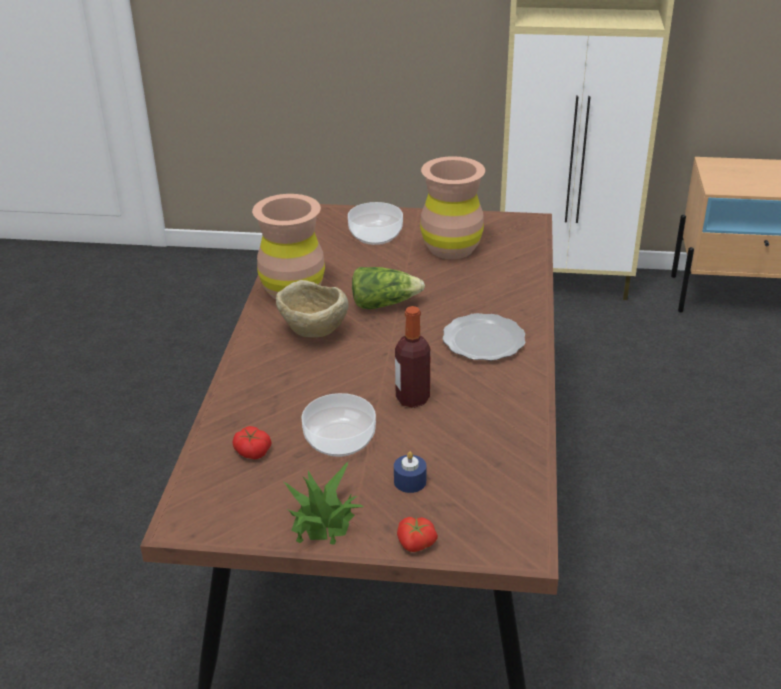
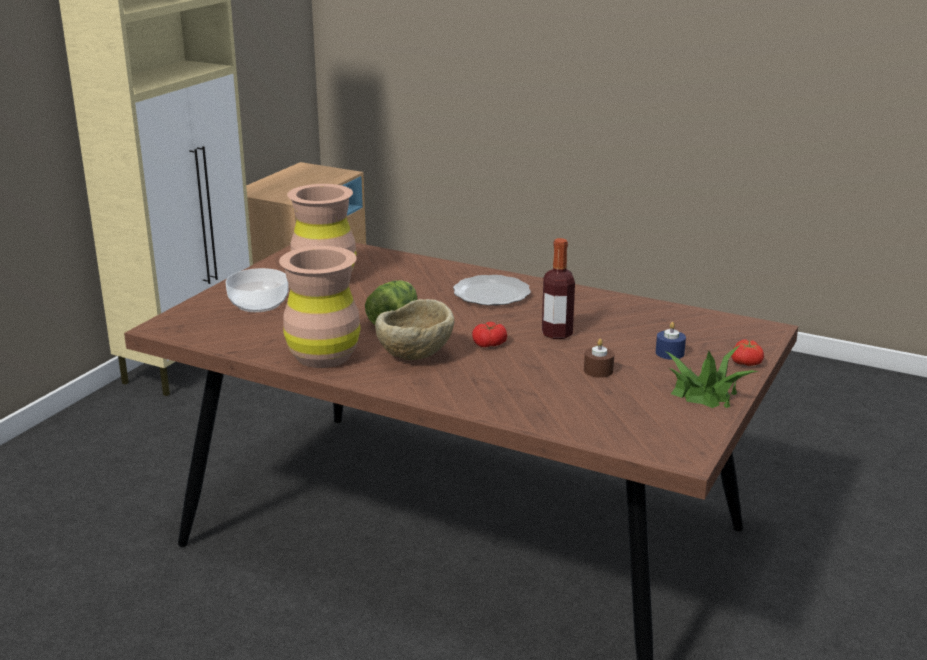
camera: 70 degrees left, 10 degrees down
tomato [233,426,272,459] -> tomato moved to [472,322,507,347]
bowl [302,393,376,457] -> brown candle [584,339,614,378]

